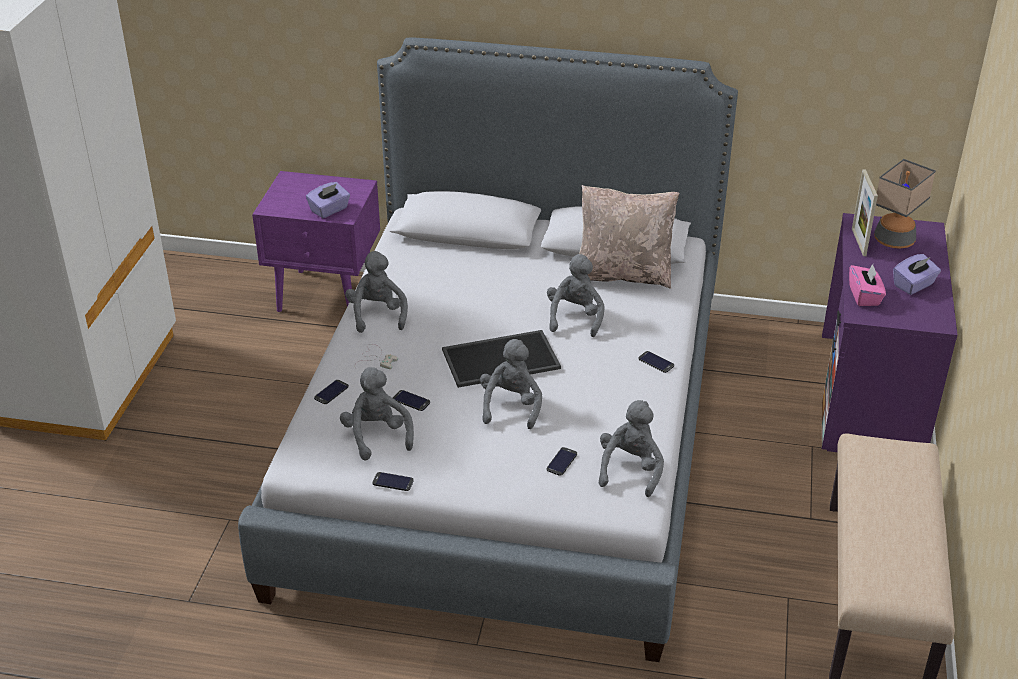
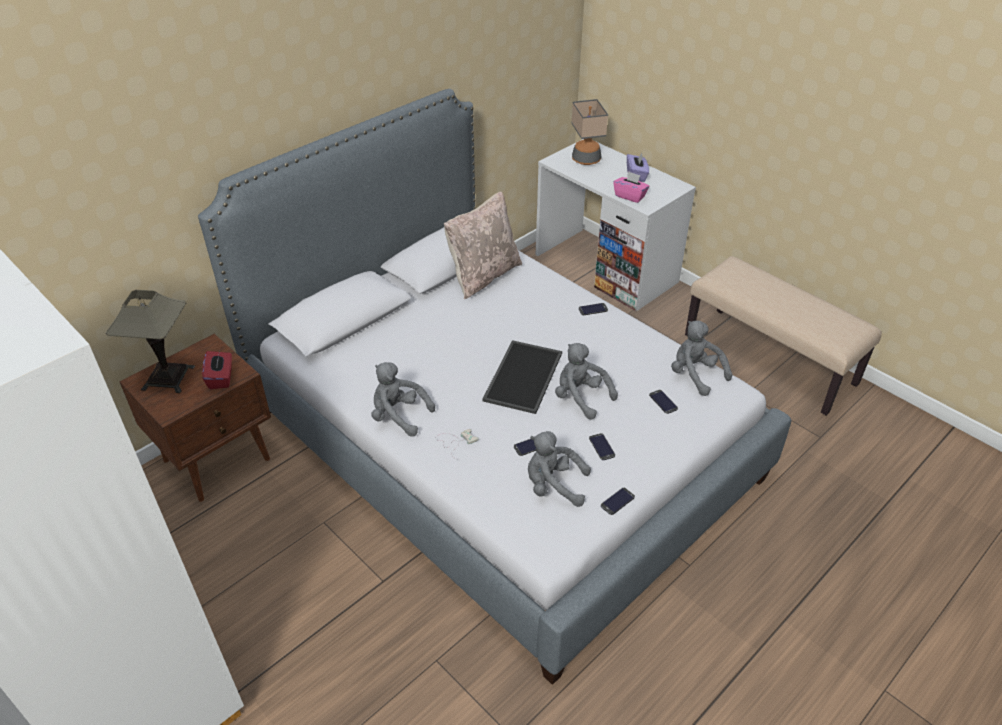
camera: 55 degrees left, 5 degrees up
purple nightstand [252,171,380,312] -> brown nightstand [119,334,271,502]
purple tissue box [306,182,350,218] -> red tissue box [202,351,232,389]
phone [314,380,349,404] -> phone moved to [589,433,615,460]
grey plush toy [547,254,604,337] -> none
purple desk [822,213,958,452] -> white desk [536,139,696,311]
picture frame [852,169,878,256] -> none
none -> table lamp [106,290,195,393]

